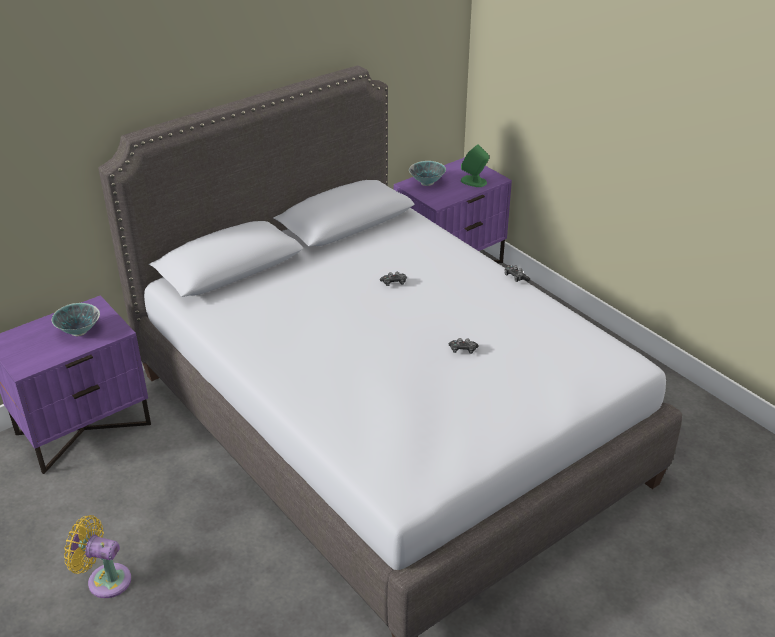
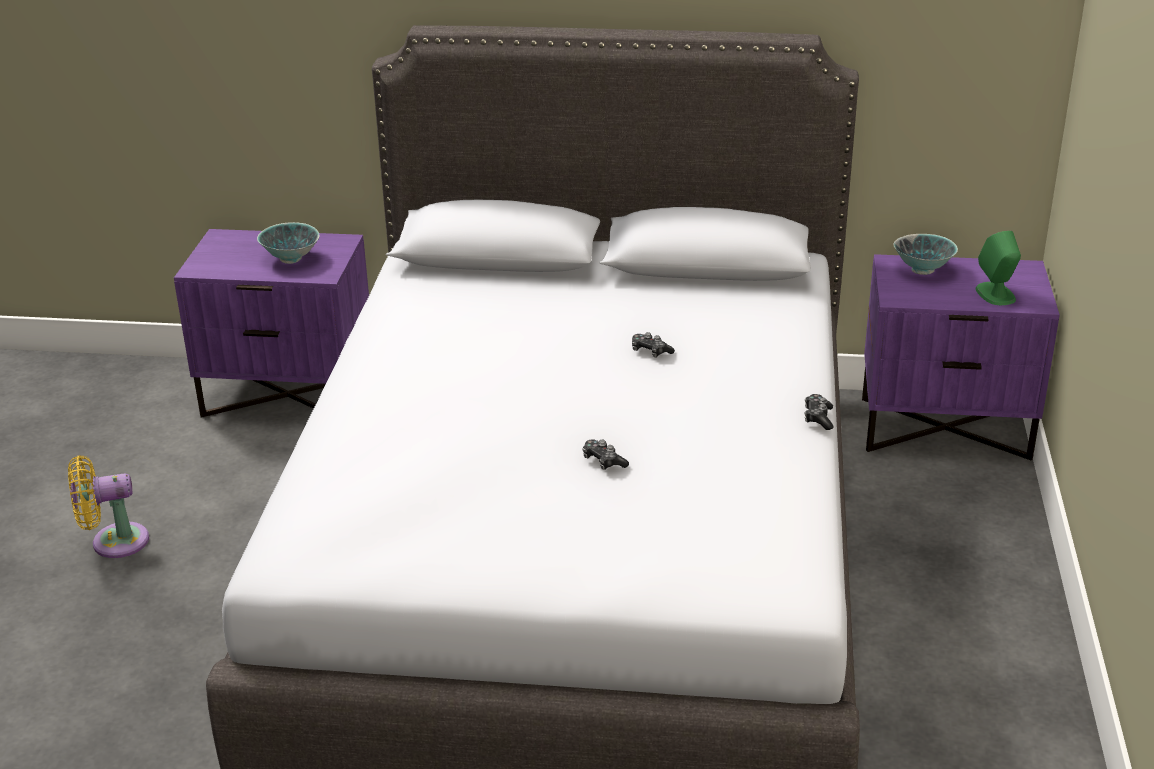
camera: 45 degrees right, 5 degrees down
yellow fan [64,515,131,598] -> yellow fan turned 75 degrees counterclockwise [68,455,149,558]

